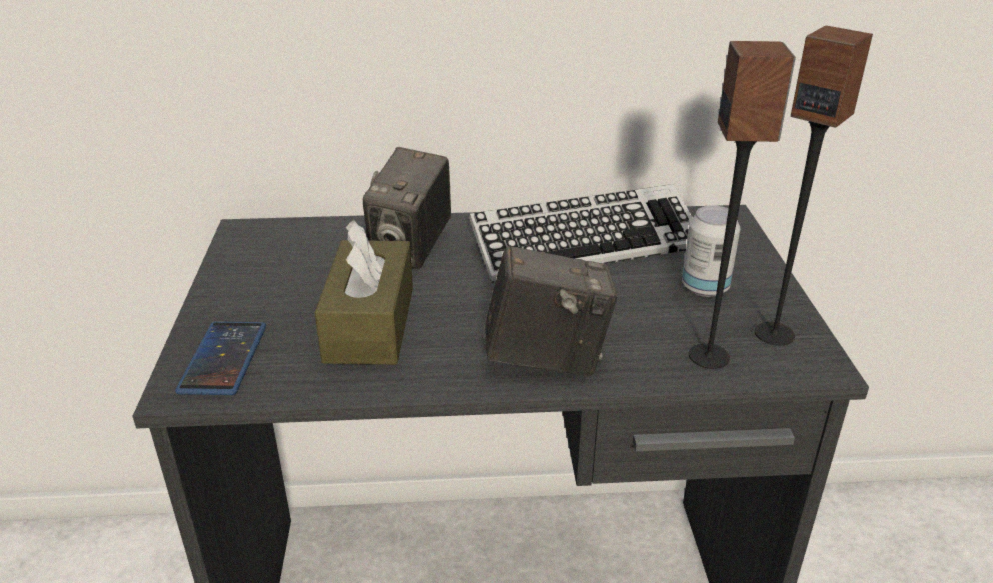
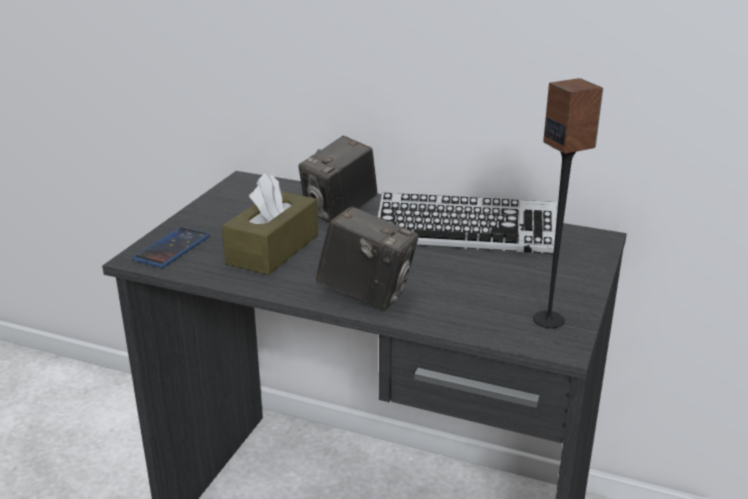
camera: 25 degrees right, 5 degrees down
can [682,205,740,297] -> none
speaker [689,41,796,369] -> none

